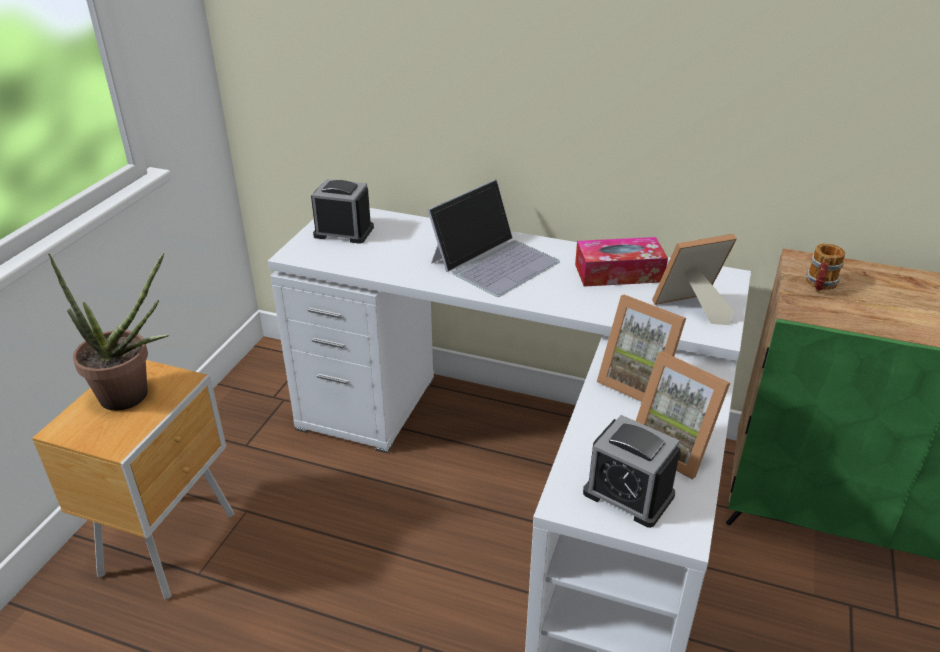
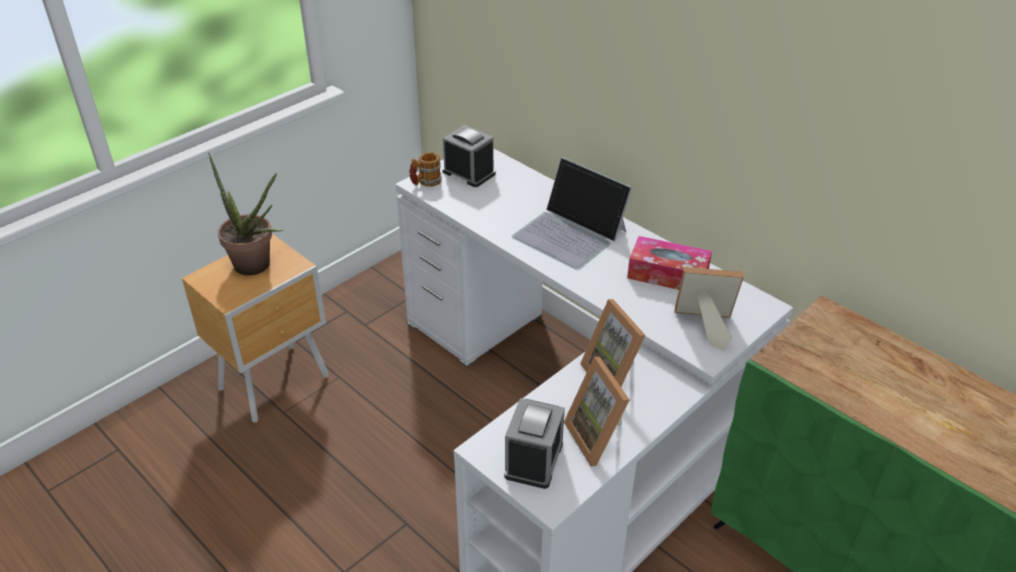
camera: 25 degrees right, 5 degrees up
laptop [428,179,560,297] -> laptop turned 60 degrees clockwise [512,157,632,270]
alarm clock [583,415,681,528] -> alarm clock turned 135 degrees counterclockwise [504,398,565,489]
mug [806,243,845,292] -> mug moved to [409,152,442,187]

